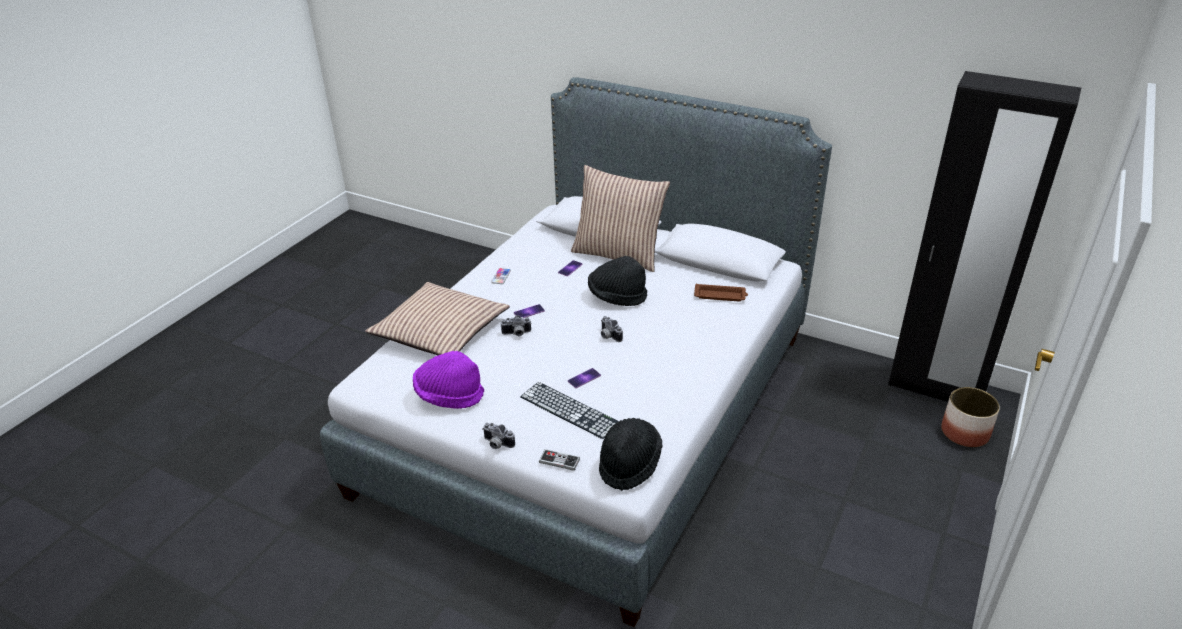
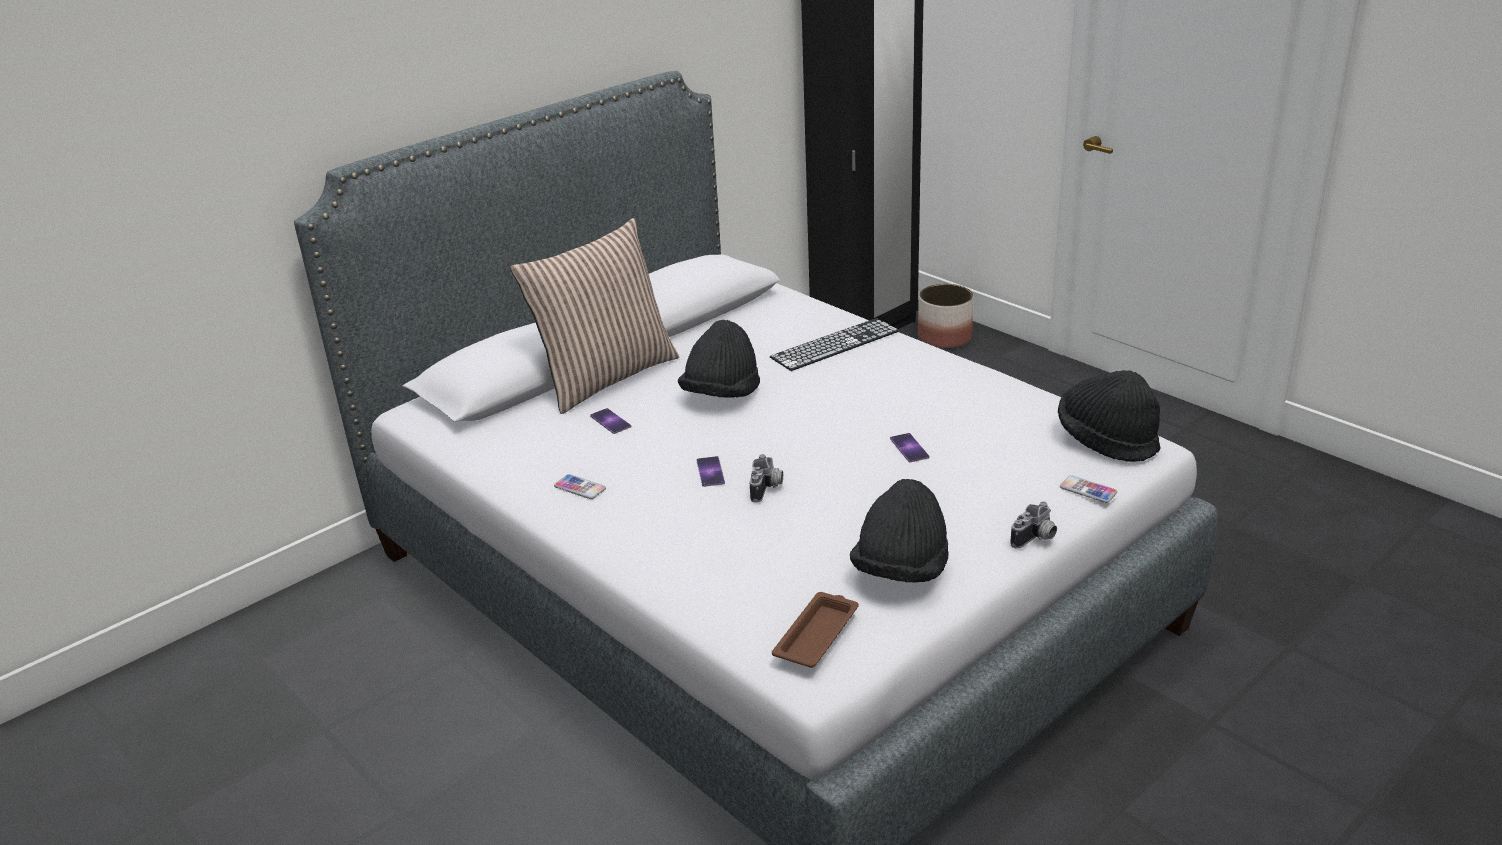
camera: 70 degrees left, 5 degrees down
pillow [365,282,510,355] -> none
purple hat [413,351,484,409] -> black hat [850,479,949,583]
keyboard [520,382,619,439] -> keyboard moved to [770,318,899,371]
game controller [539,449,580,471] -> phone [1060,475,1117,503]
camera [601,316,623,342] -> none
brown tray [694,283,748,301] -> brown tray moved to [772,592,859,668]

